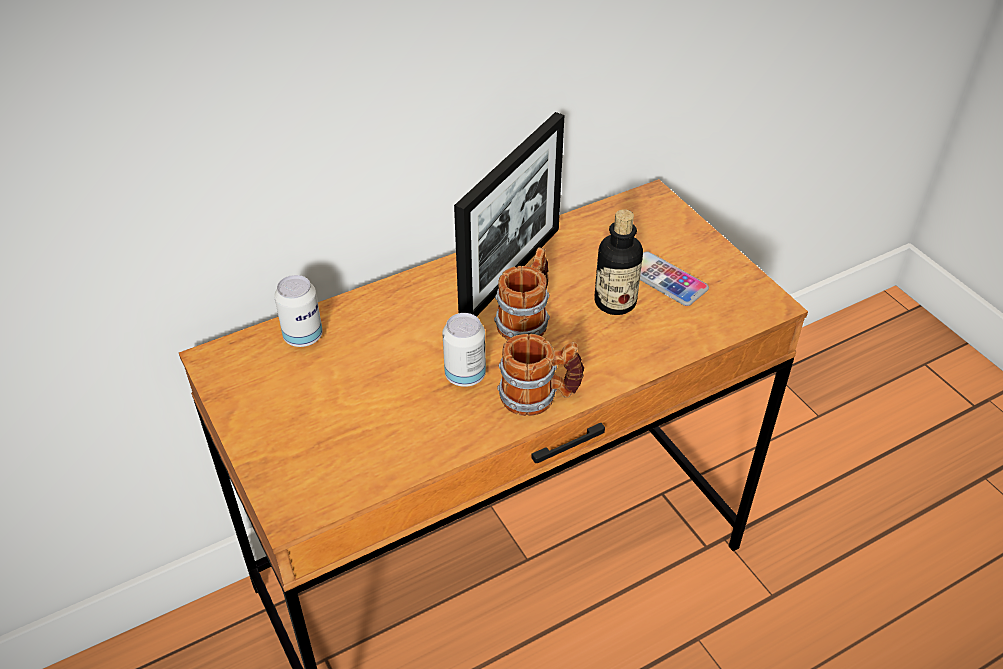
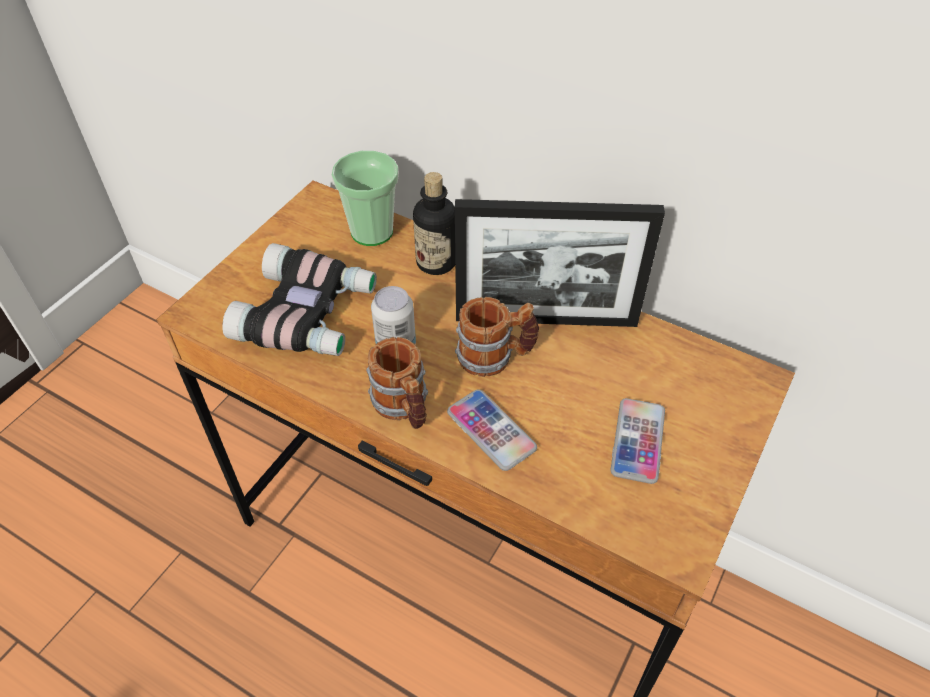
camera: 60 degrees right, 5 degrees up
can [274,275,323,347] -> cup [332,151,399,246]
bottle [594,209,643,315] -> bottle moved to [413,172,455,275]
none -> binoculars [222,243,377,356]
none -> phone [447,389,537,471]

